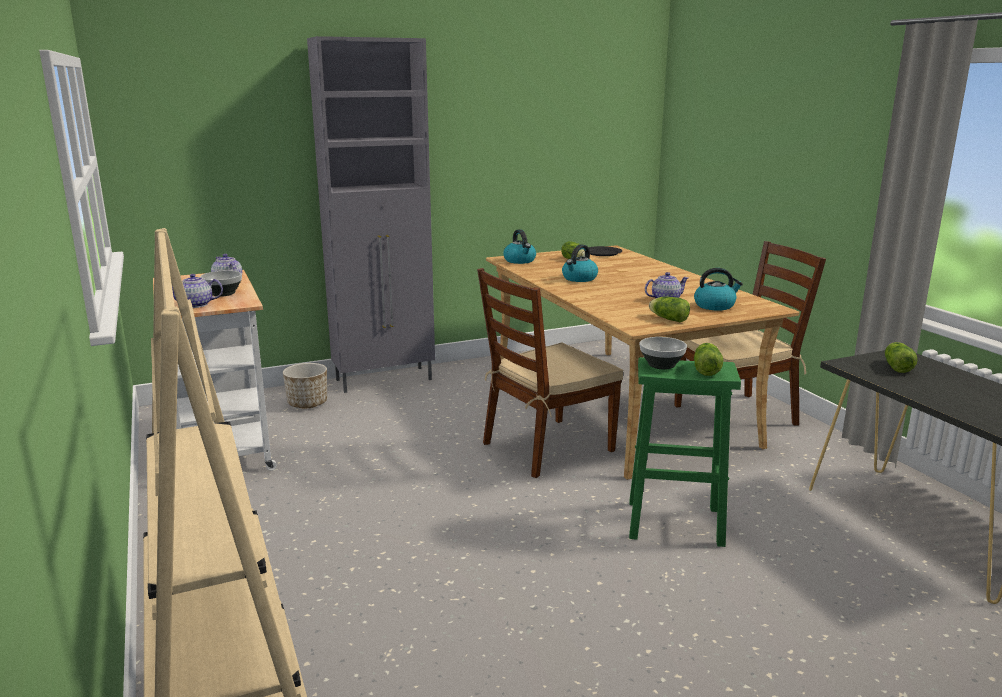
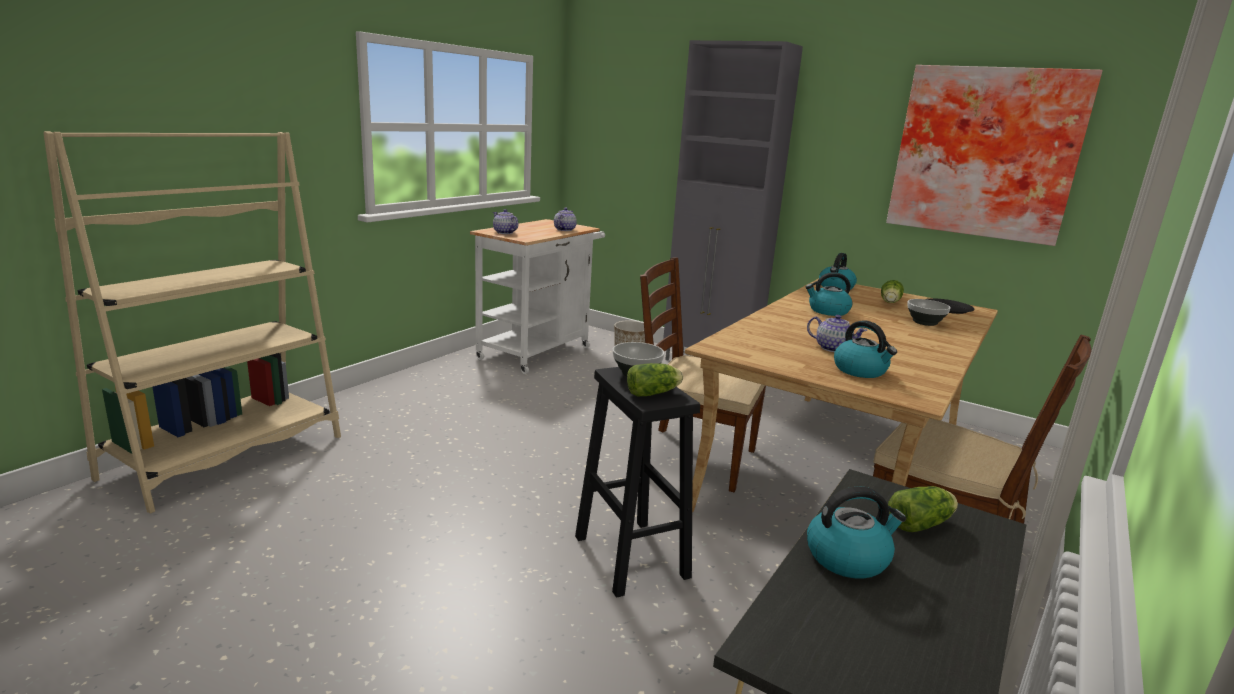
camera: 55 degrees right, 0 degrees up
bowl [200,270,242,297] -> bowl moved to [907,299,951,326]
green stool [629,357,741,547] -> black stool [575,367,700,598]
lettuce [649,297,690,322] -> none
none -> kettle [807,486,906,579]
none -> picture [886,65,1103,246]

